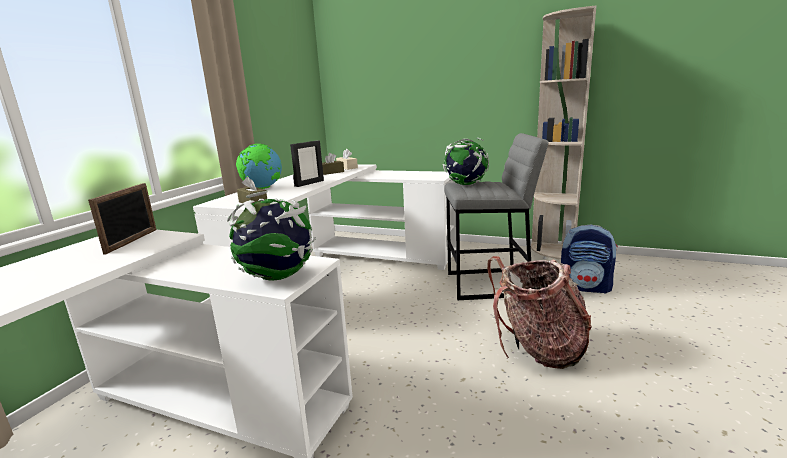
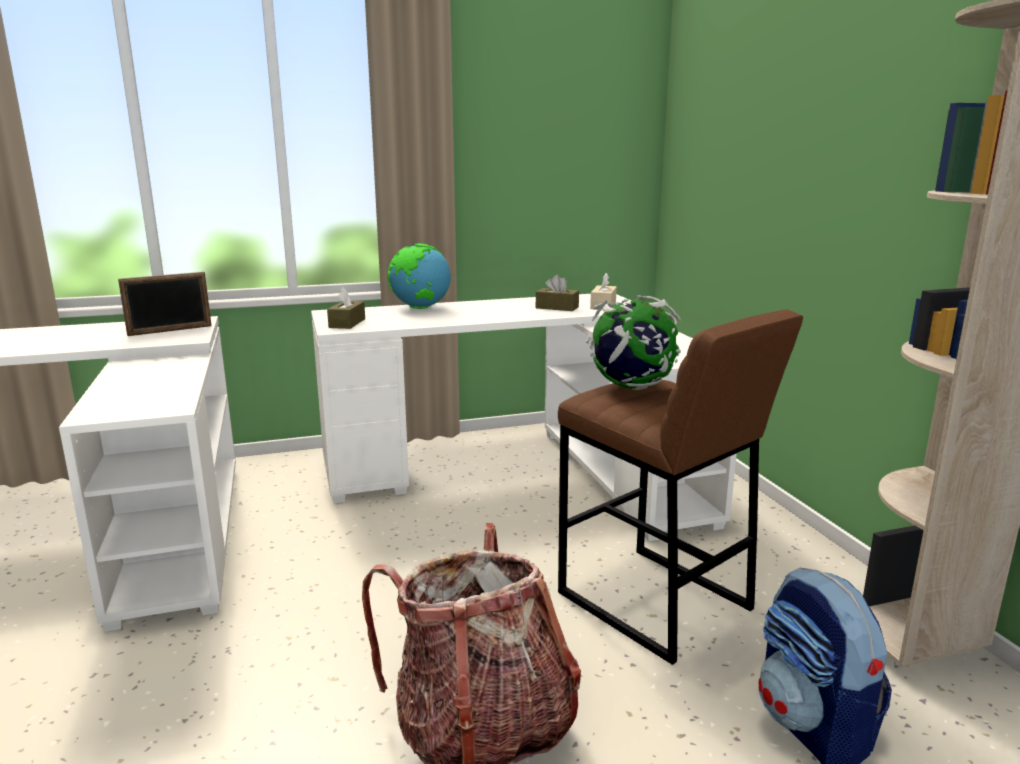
camera: 50 degrees right, 0 degrees up
globe [227,191,316,281] -> none
picture frame [290,140,324,187] -> none
grey stool [444,133,548,300] -> brown stool [558,310,803,665]

